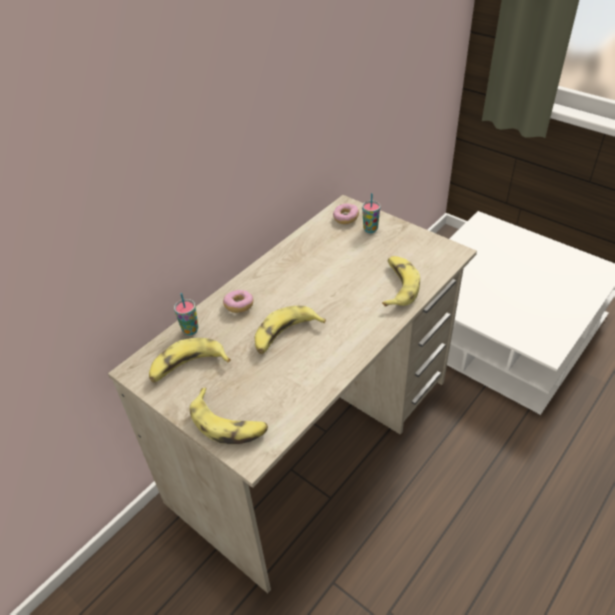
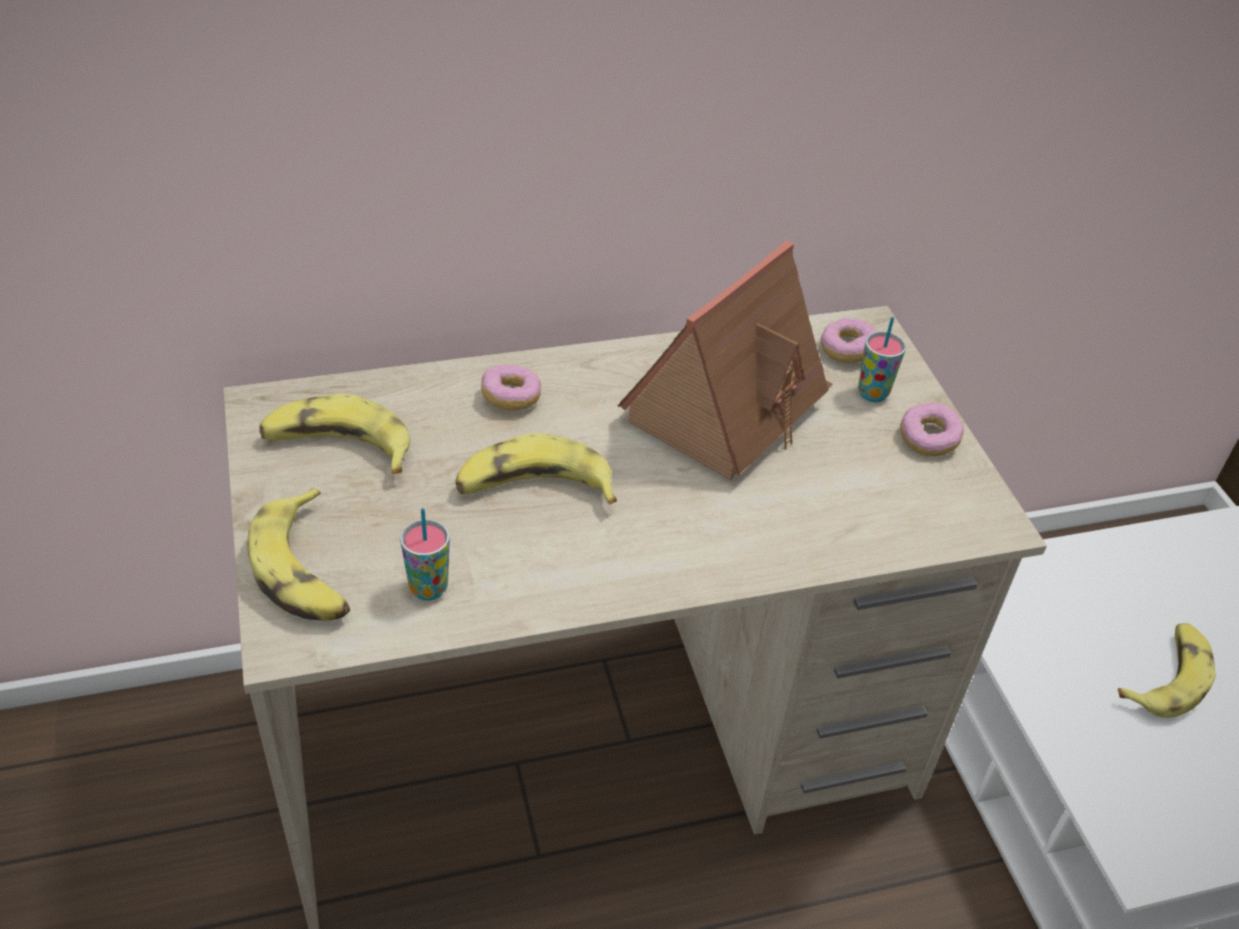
camera: 30 degrees right, 0 degrees up
cup [174,293,199,335] -> cup moved to [400,508,450,601]
banana [382,256,420,307] -> banana moved to [1118,623,1216,718]
none -> toy house [618,240,833,480]
none -> donut [900,403,964,456]

